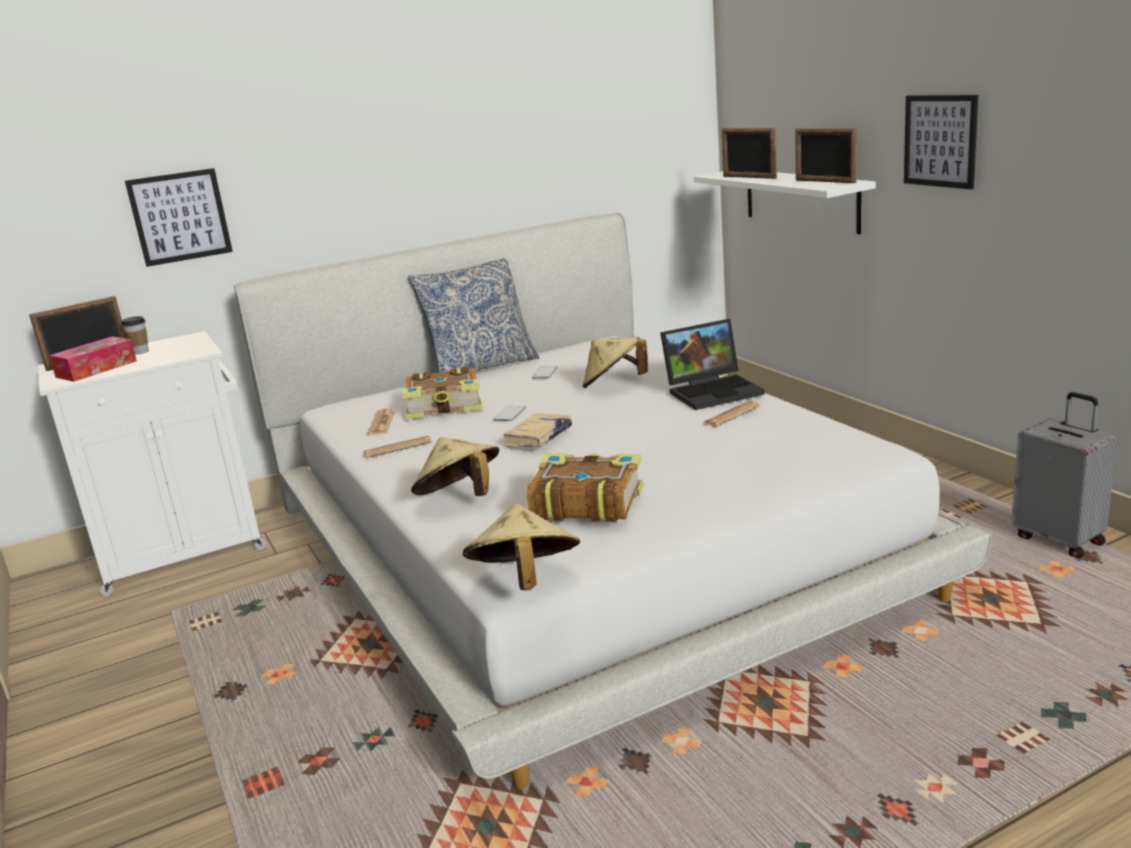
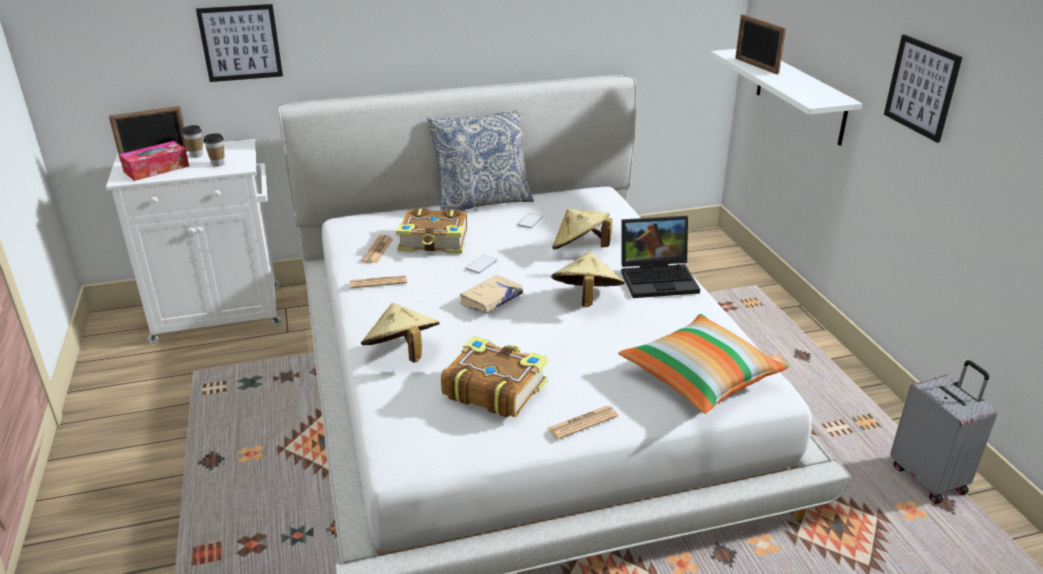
camera: 10 degrees right, 10 degrees up
beige hat [463,504,580,590] -> beige hat moved to [551,252,625,307]
newspaper [703,401,761,427] -> newspaper moved to [547,405,618,440]
picture frame [795,128,857,183] -> none
none -> cup [203,133,225,167]
none -> pillow [618,314,789,413]

